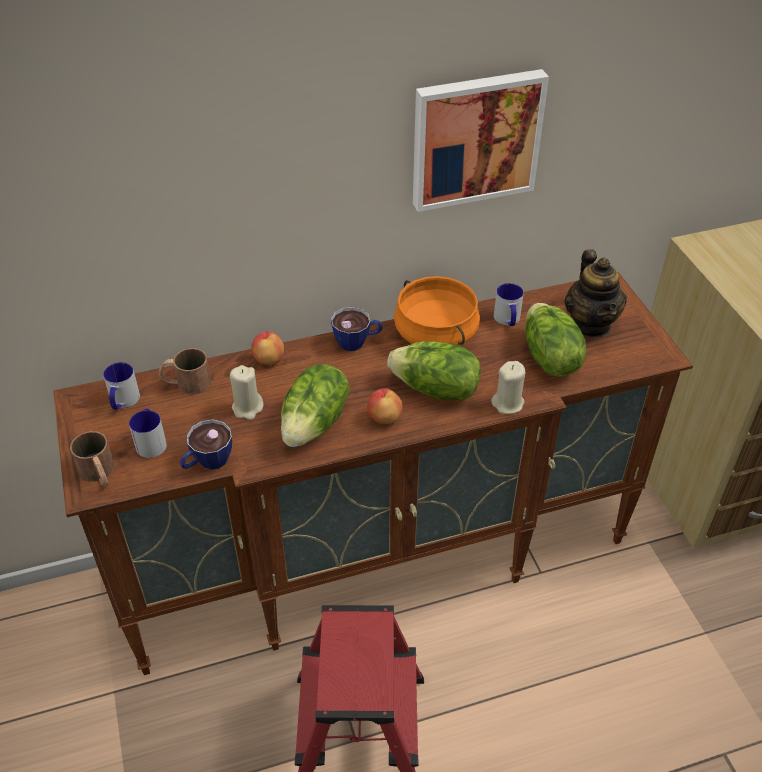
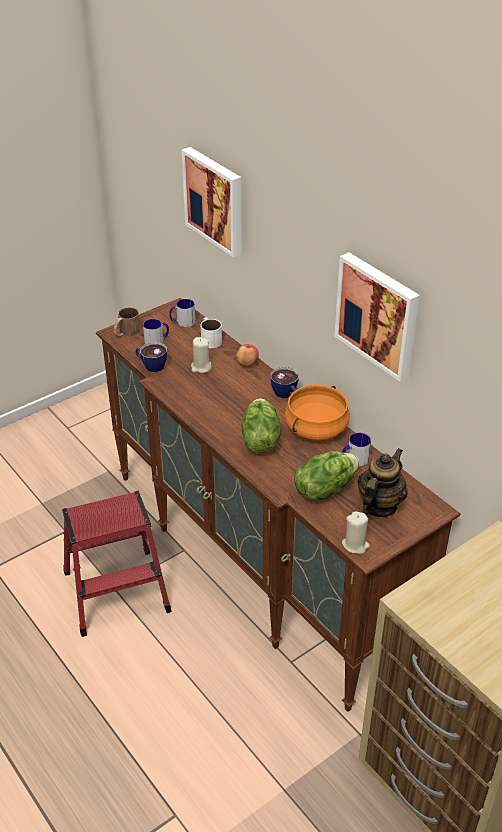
camera: 70 degrees right, 5 degrees down
brown mug [159,348,211,394] -> white mug [201,317,222,348]
lettuce [281,364,350,447] -> none
apple [367,388,403,424] -> none
beige candle [491,361,526,414] -> beige candle moved to [342,511,370,554]
teapot [564,249,627,337] -> teapot turned 150 degrees clockwise [357,448,408,517]
none -> picture [182,147,242,258]

